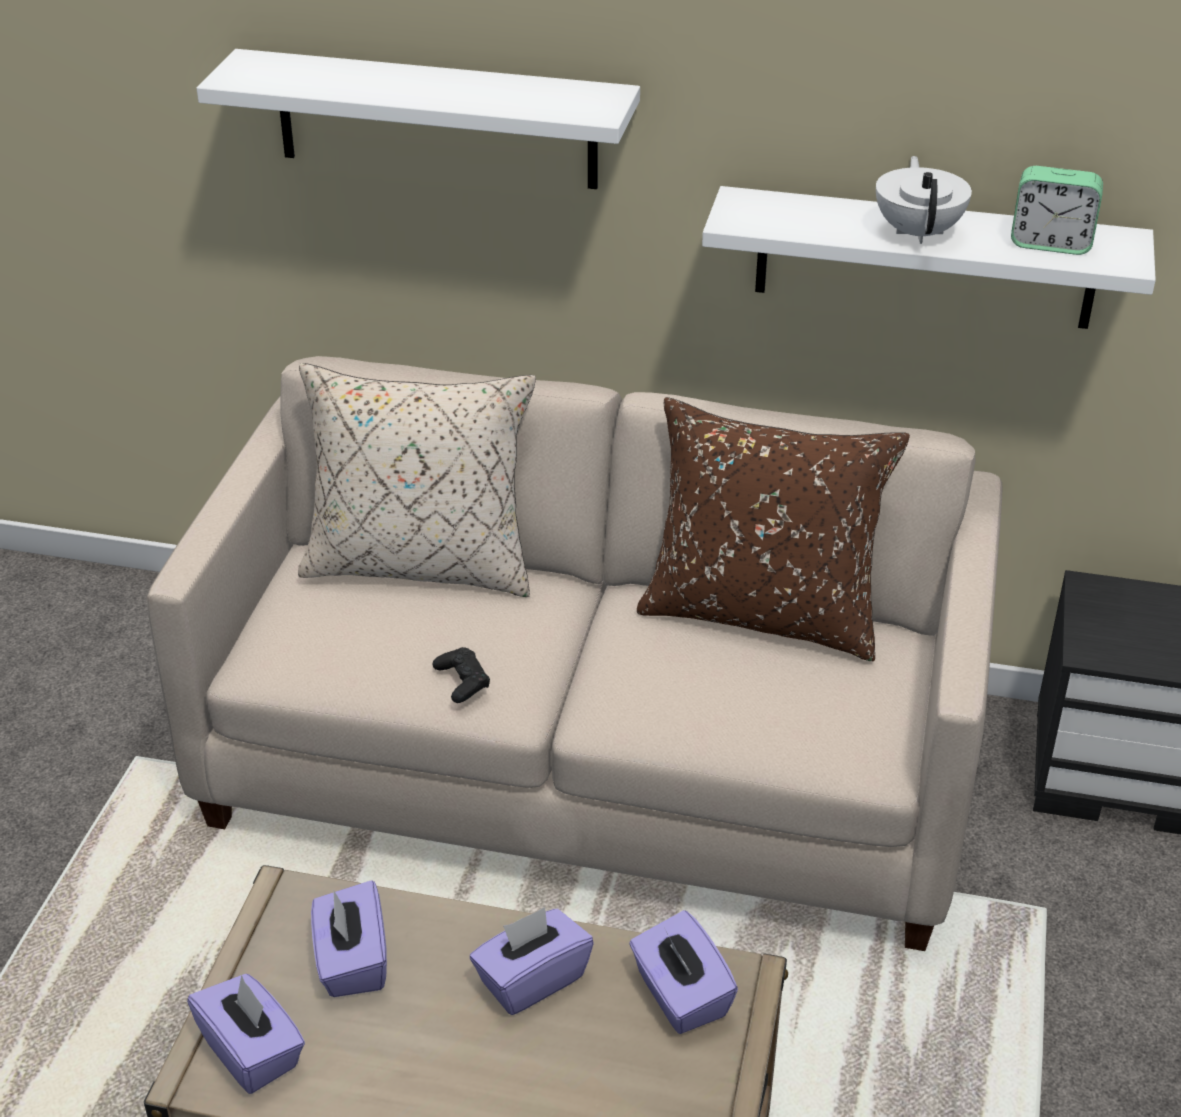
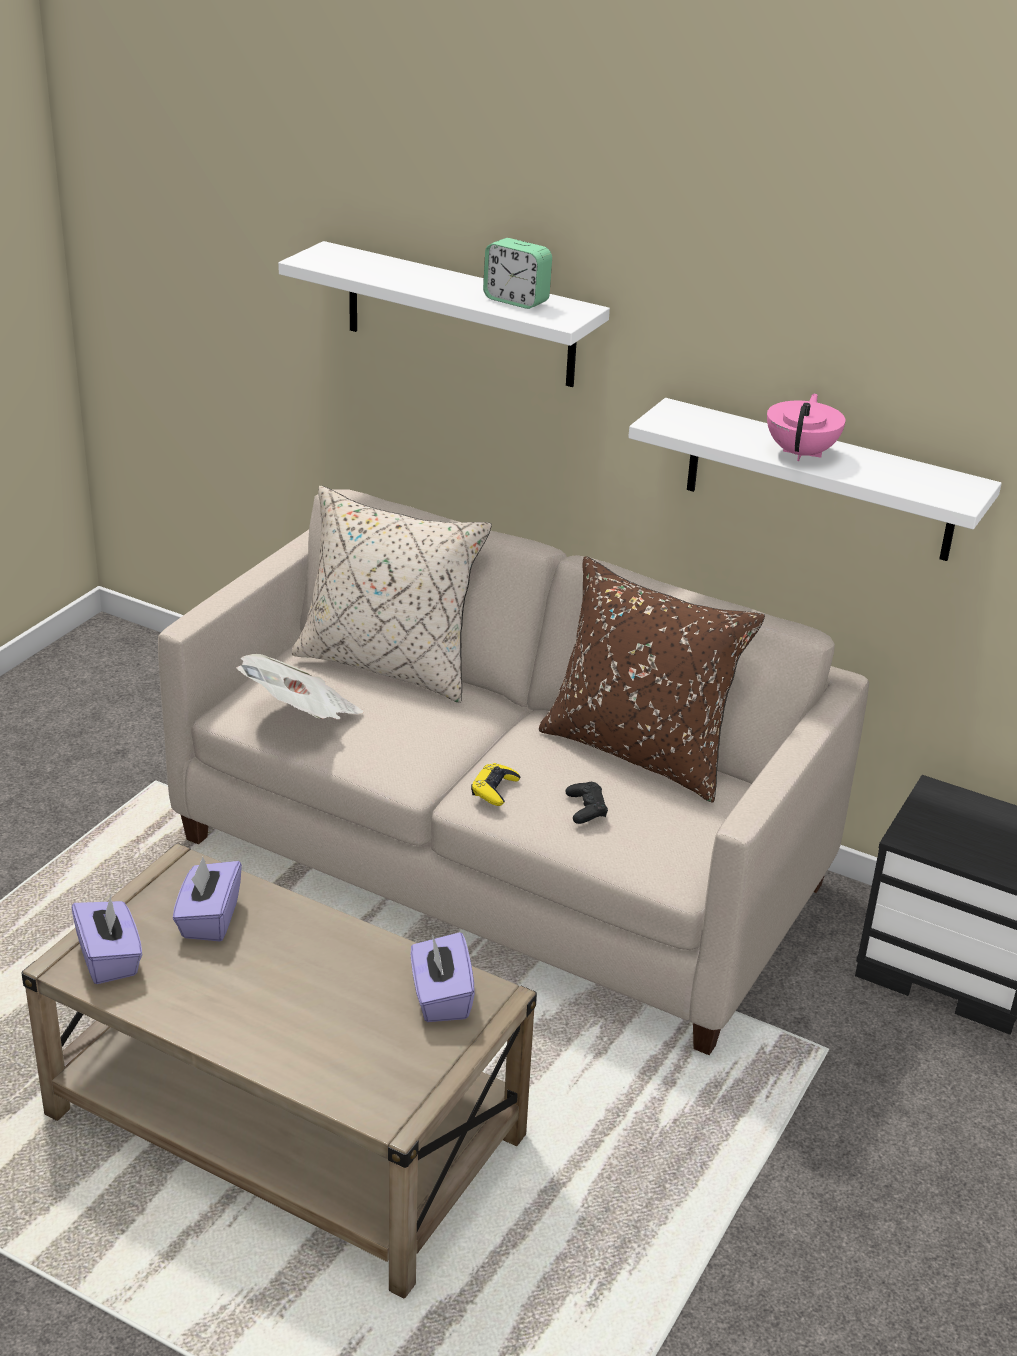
camera: 15 degrees right, 5 degrees down
black game controller [432,647,490,703] -> black game controller moved to [565,782,608,824]
purple tissue box [470,907,594,1015] -> none
white teapot [876,156,972,244] -> pink teapot [767,394,846,461]
alarm clock [1011,166,1103,255] -> alarm clock moved to [483,238,552,309]
none -> newspaper [236,654,364,719]
none -> yellow game controller [471,763,520,806]

